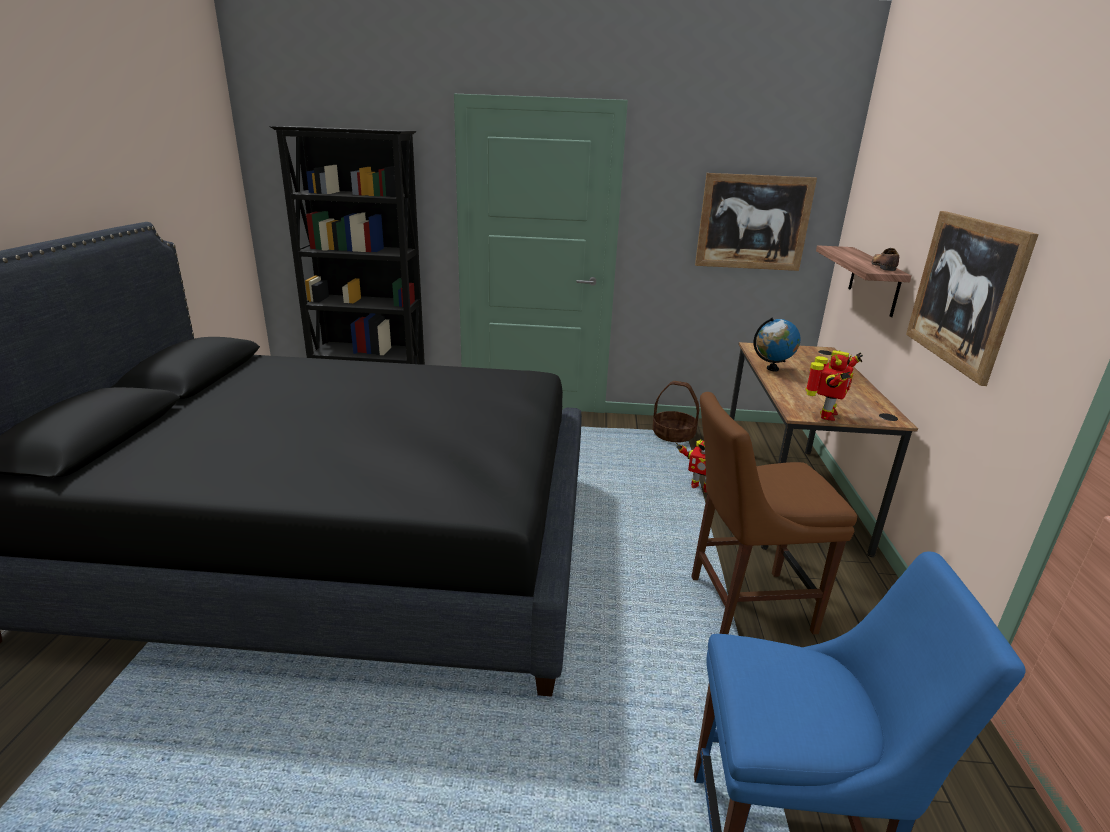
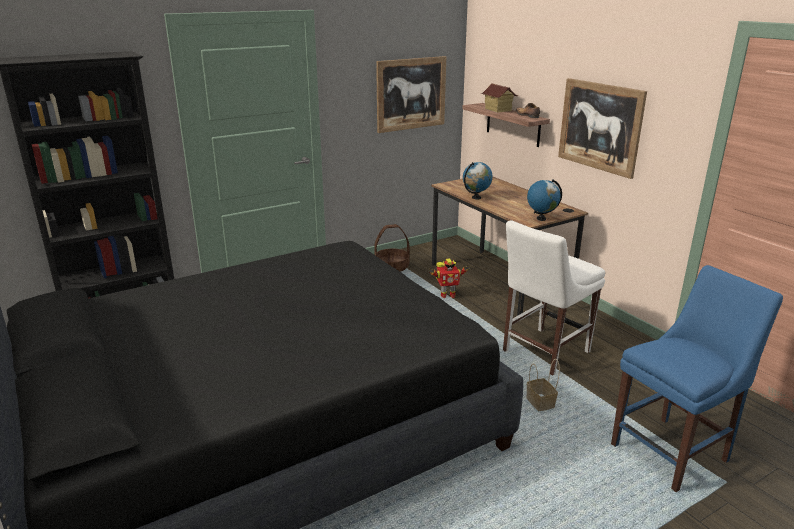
camera: 35 degrees left, 0 degrees up
brown chair [691,392,857,635] -> white chair [503,220,605,376]
toy robot [805,350,863,421] -> globe [527,179,562,221]
none -> toy house [481,83,519,113]
none -> basket [526,358,560,411]

